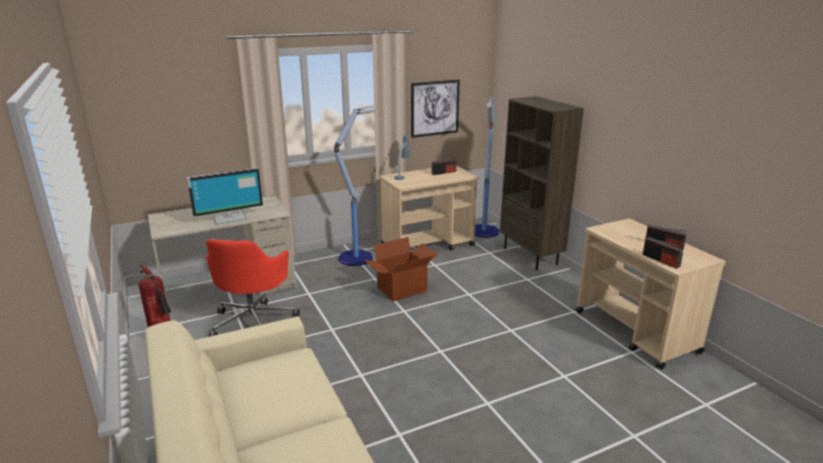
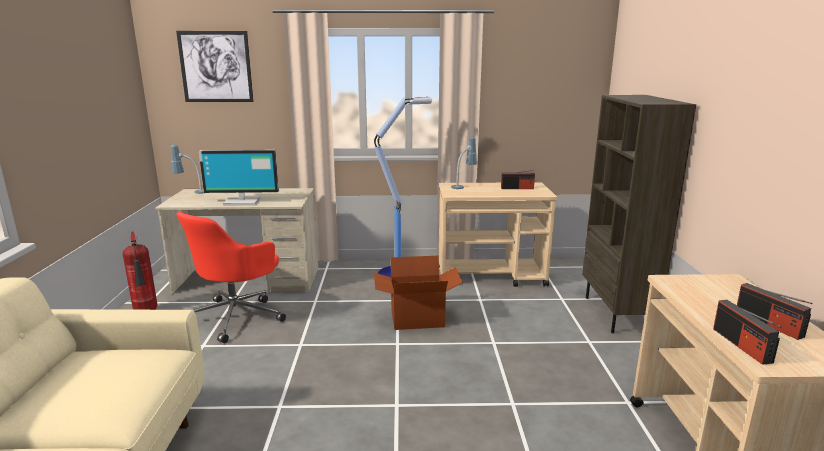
camera: 25 degrees right, 5 degrees down
picture [411,79,460,138] -> picture moved to [176,31,254,102]
floor lamp [475,97,500,238] -> none
none -> table lamp [171,144,204,194]

